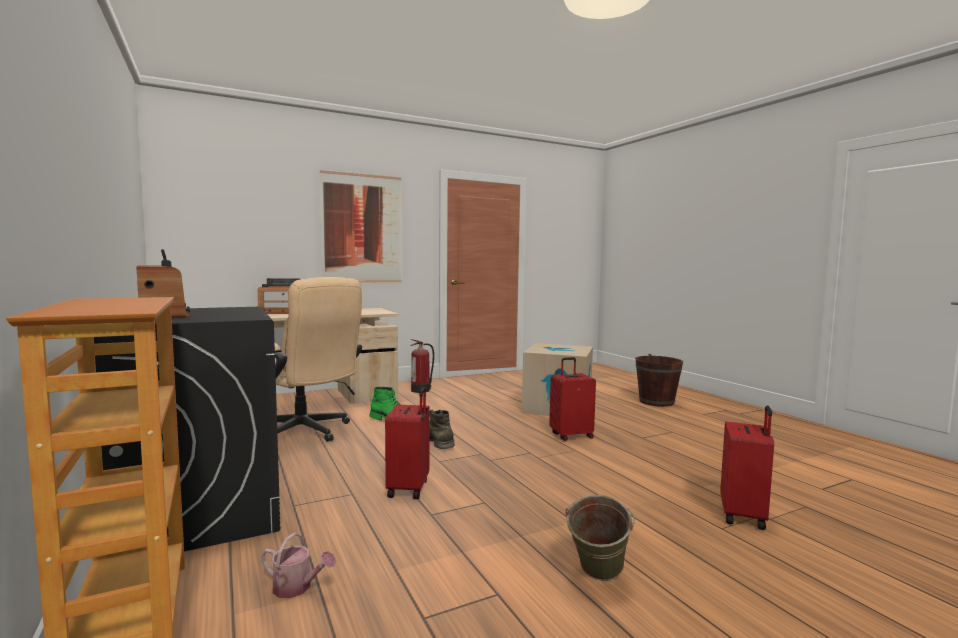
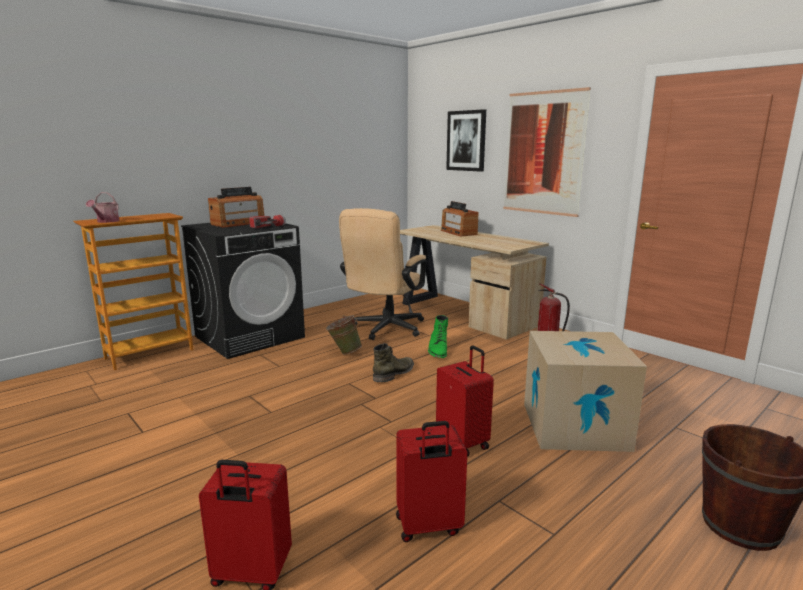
camera: 75 degrees right, 10 degrees up
watering can [261,533,336,598] -> watering can moved to [86,192,120,223]
red suitcase [385,387,430,499] -> red suitcase moved to [396,421,467,542]
green bucket [565,495,635,581] -> green bucket moved to [326,315,362,354]
none -> flashlight [249,214,286,229]
none -> picture [446,109,486,172]

